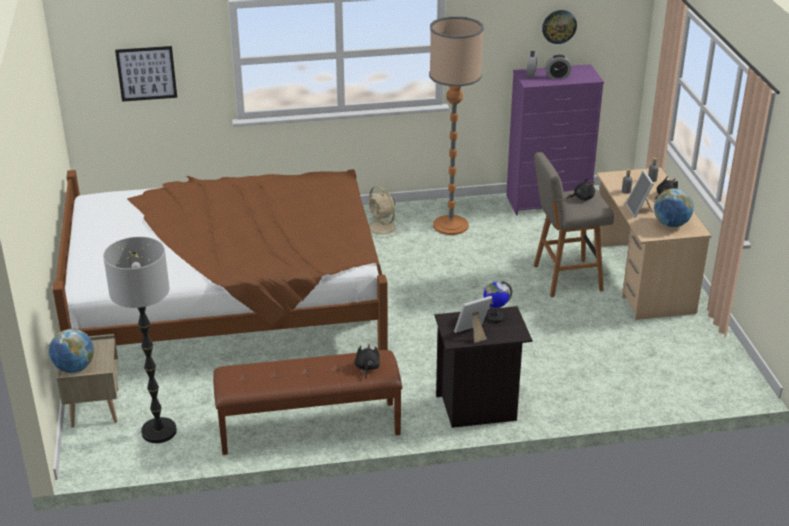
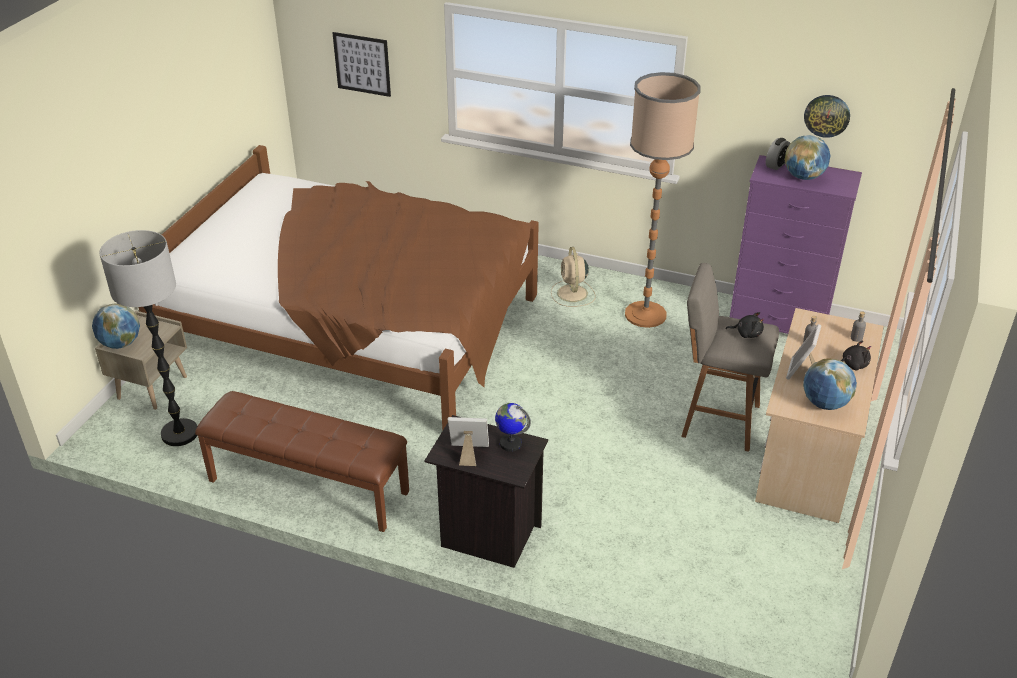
camera: 30 degrees right, 5 degrees up
black plush toy [354,344,380,379] -> none
alarm clock [545,55,571,79] -> globe [785,135,830,180]

